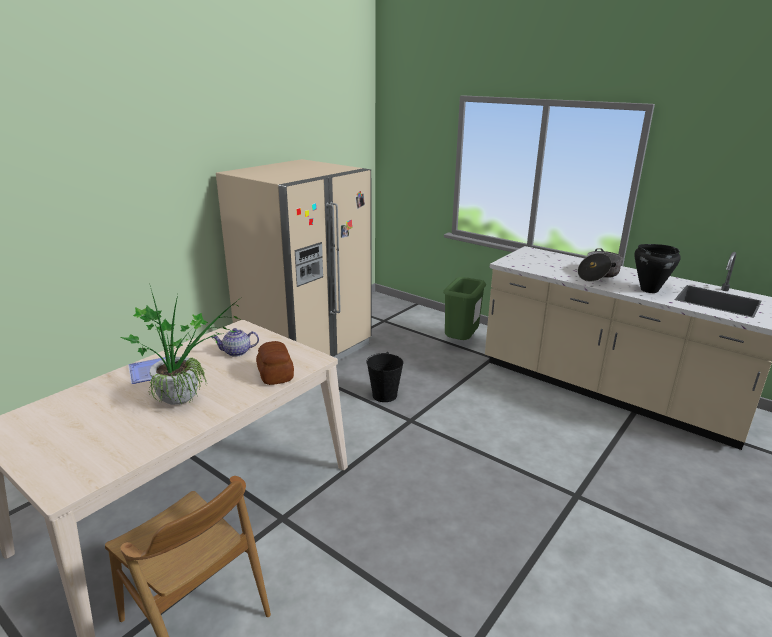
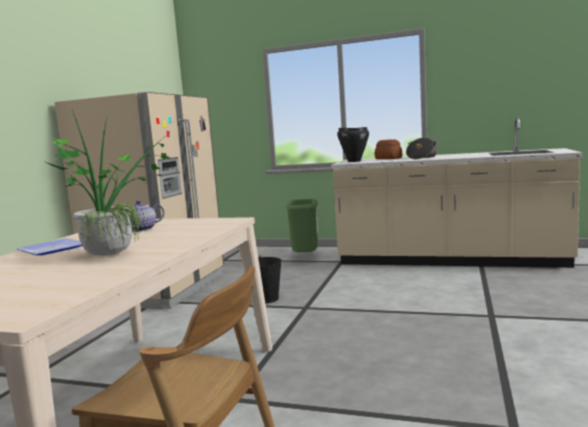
camera: 20 degrees left, 15 degrees down
bread [256,341,294,385] -> bread moved to [375,139,402,159]
black cooking pot [634,244,681,293] -> black cooking pot moved to [337,127,369,162]

